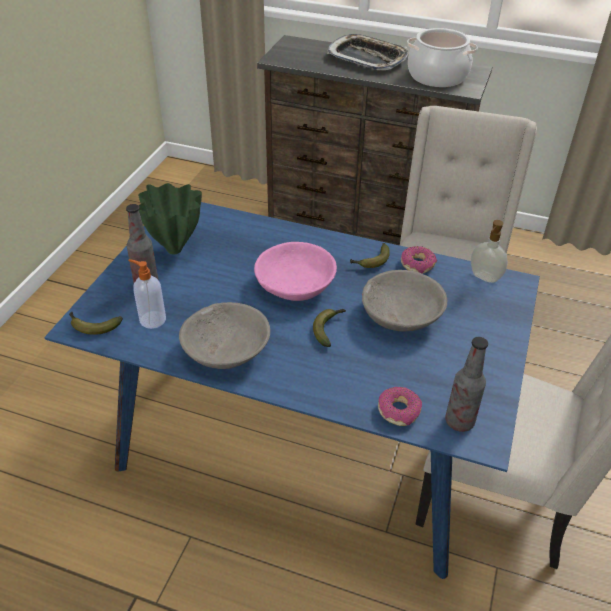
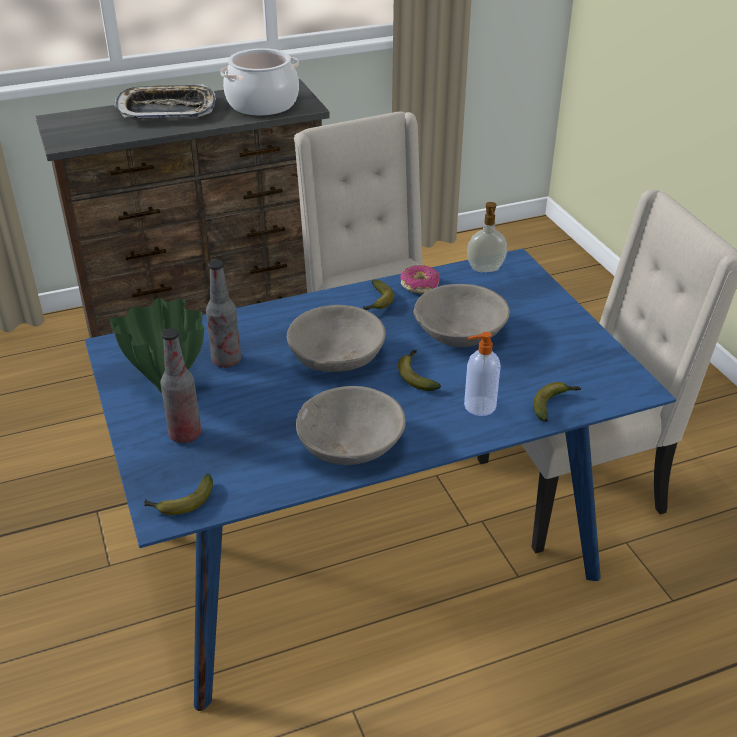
camera: 40 degrees left, 5 degrees down
soap dispenser [128,259,166,329] -> soap dispenser moved to [464,332,501,416]
pink bowl [254,242,337,301] -> grey bowl [287,305,386,372]
donut [378,387,422,426] -> banana [533,382,581,422]
bottle [445,337,488,432] -> bottle moved to [206,260,241,368]

